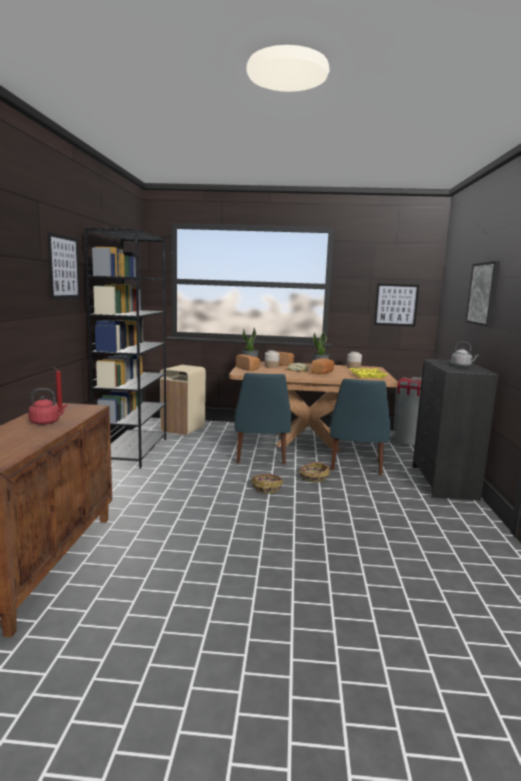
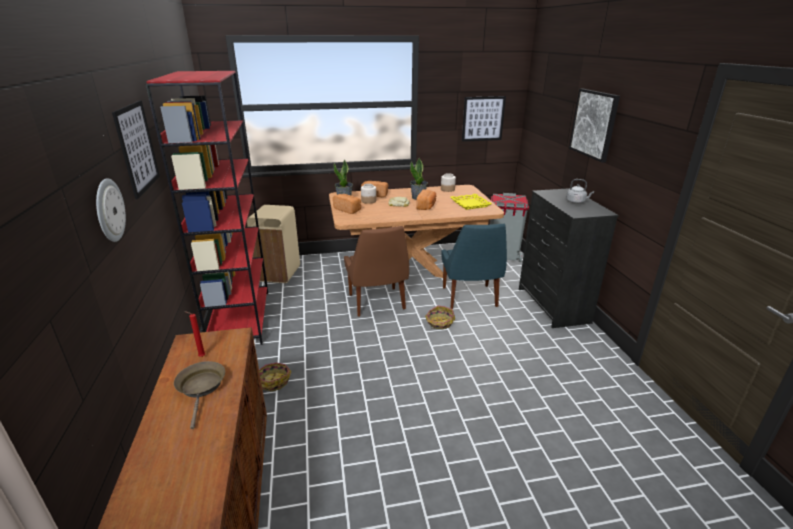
camera: 15 degrees left, 15 degrees up
red kettle [28,389,67,425] -> brown frying pan [174,361,225,429]
black bookcase [84,228,166,469] -> red bookcase [145,71,268,345]
blue chair [234,373,291,465] -> brown chair [344,226,409,316]
basket [251,474,283,493] -> basket moved to [259,362,292,391]
none -> wall clock [96,178,126,242]

